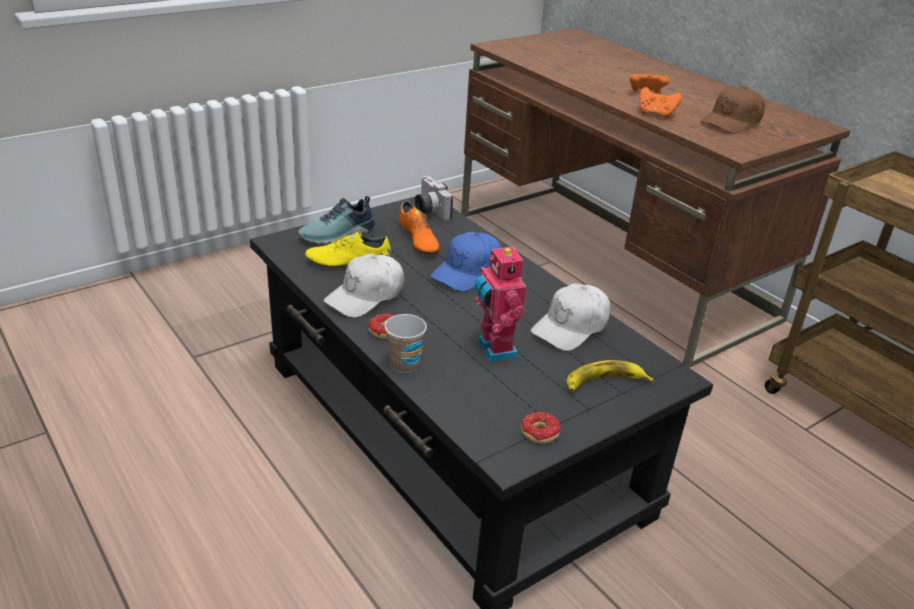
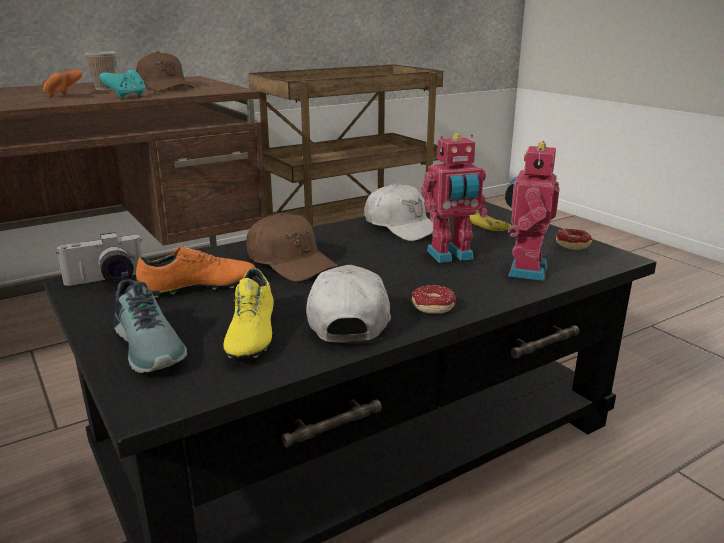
camera: 85 degrees left, 10 degrees down
white cap [324,254,404,318] -> white cap turned 135 degrees counterclockwise [306,265,391,343]
cup [385,314,427,373] -> cup moved to [85,51,117,90]
blue cap [430,232,501,292] -> brown cap [246,213,338,282]
orange game controller [640,87,682,119] -> turquoise game controller [99,70,146,99]
none -> toy robot [505,141,560,281]

